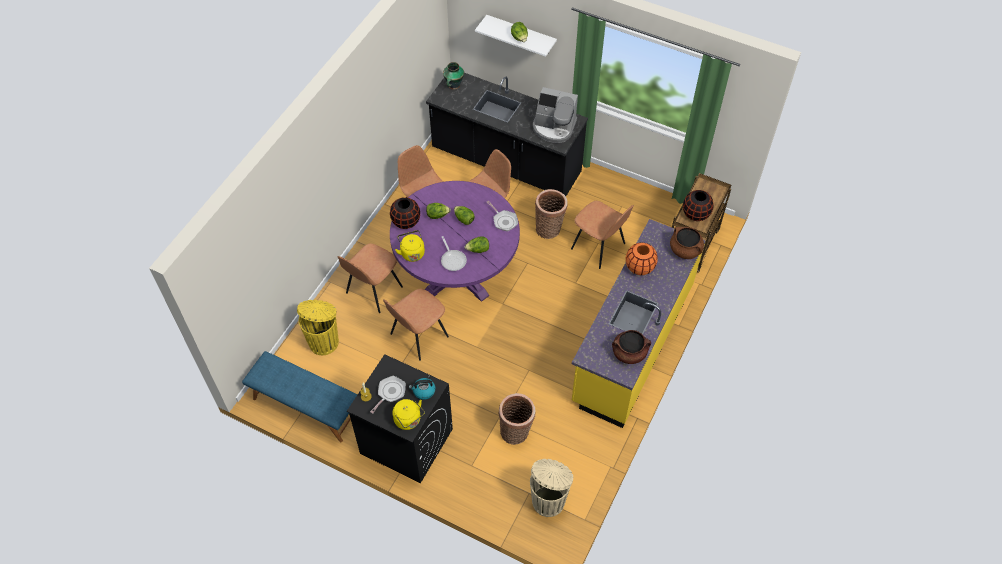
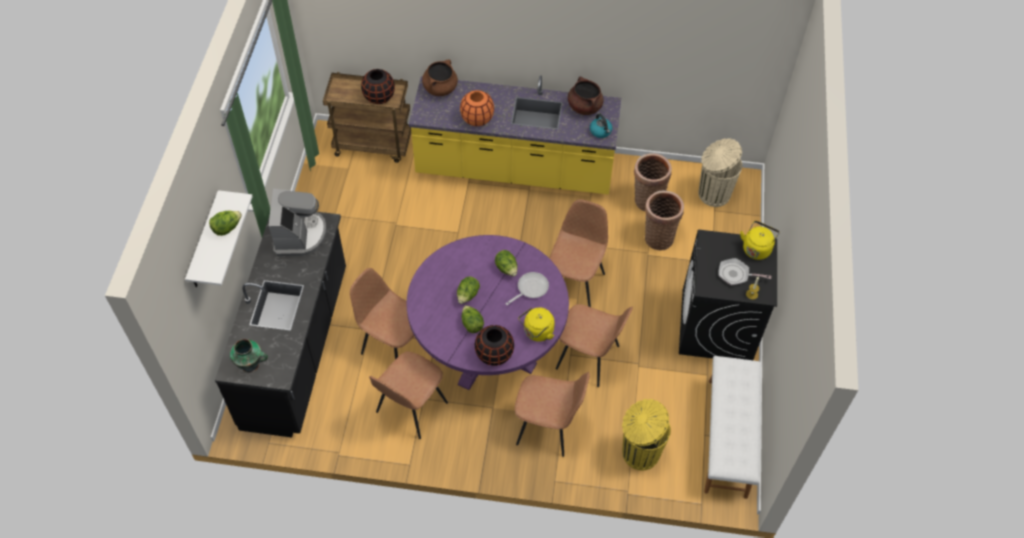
camera: 110 degrees left, 0 degrees up
blue bench [242,351,357,443] -> white bench [704,356,761,499]
kettle [409,378,435,400] -> kettle moved to [590,114,612,138]
frying pan [487,201,518,232] -> none
basket [535,189,568,239] -> basket moved to [634,153,672,211]
brown chair [571,201,634,269] -> brown chair moved to [549,199,608,307]

